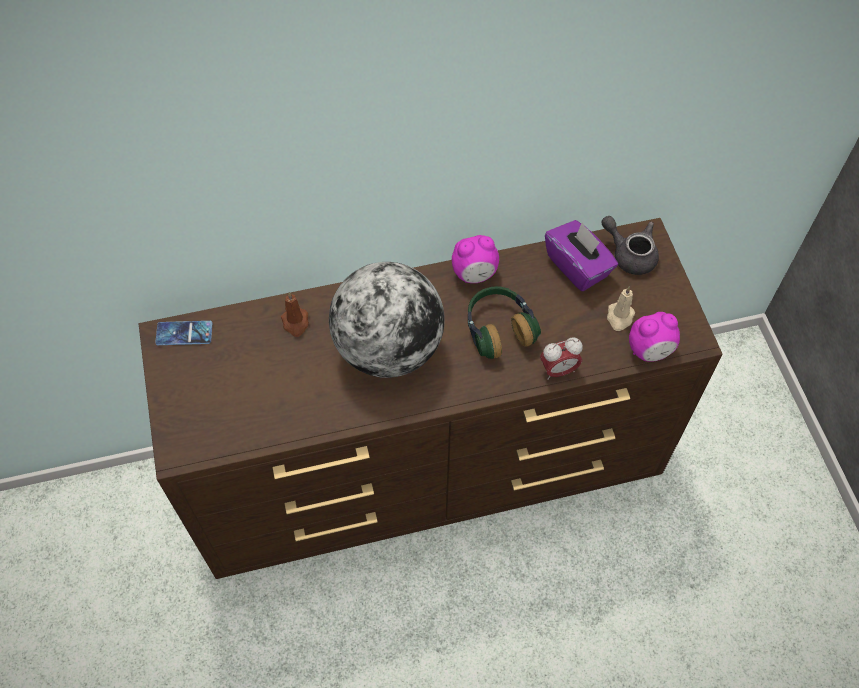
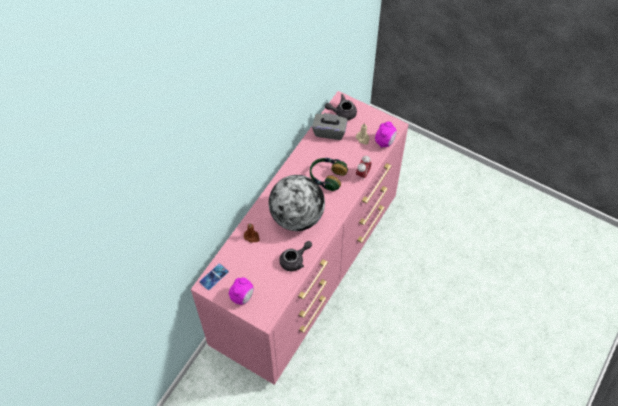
camera: 45 degrees left, 0 degrees up
brown dresser [139,218,722,579] -> pink dresser [191,91,409,385]
alarm clock [452,235,499,283] -> alarm clock moved to [229,277,254,305]
purple tissue box [545,220,618,291] -> grey tissue box [312,112,347,140]
none -> grey teapot [279,241,312,271]

